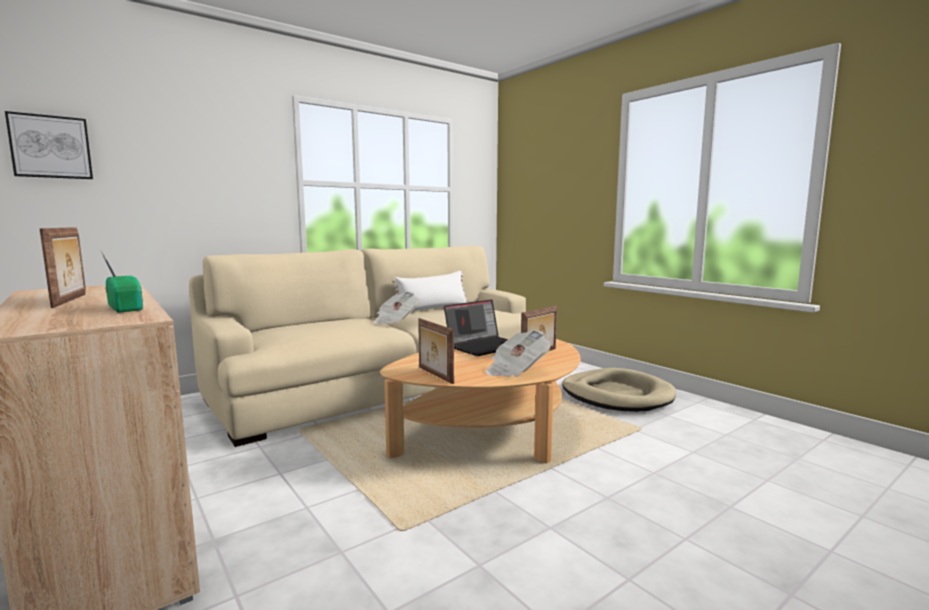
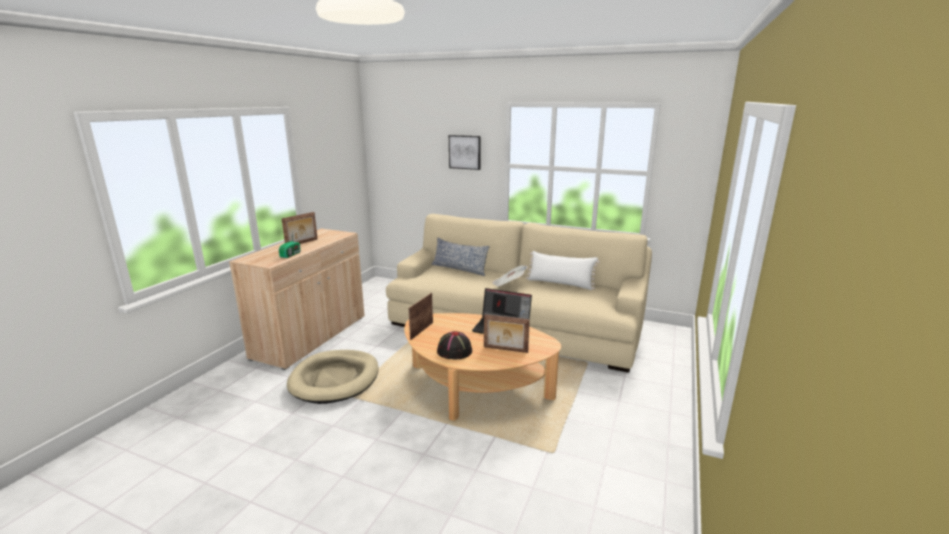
camera: 60 degrees right, 10 degrees up
picture [5,111,93,179] -> picture moved to [449,135,481,170]
newspaper [485,330,551,377] -> black hat [437,331,472,360]
beige dog bed [562,368,676,412] -> beige dog bed moved to [287,350,378,404]
none -> pillow [431,238,490,276]

